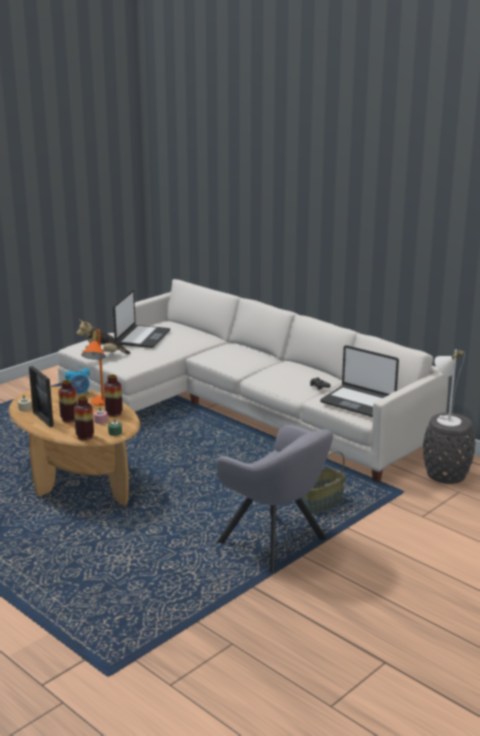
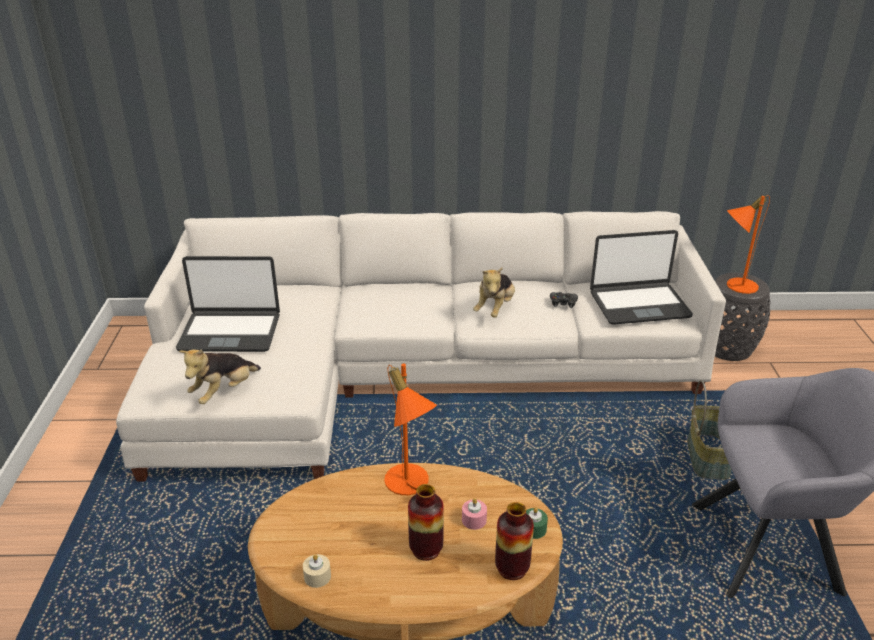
camera: 45 degrees left, 10 degrees up
picture frame [29,366,54,427] -> none
alarm clock [65,365,90,394] -> none
vase [104,375,123,417] -> none
laptop [113,290,170,348] -> laptop turned 120 degrees clockwise [176,256,280,352]
white table lamp [434,349,465,427] -> orange table lamp [727,195,770,294]
none -> plush toy [473,267,515,318]

